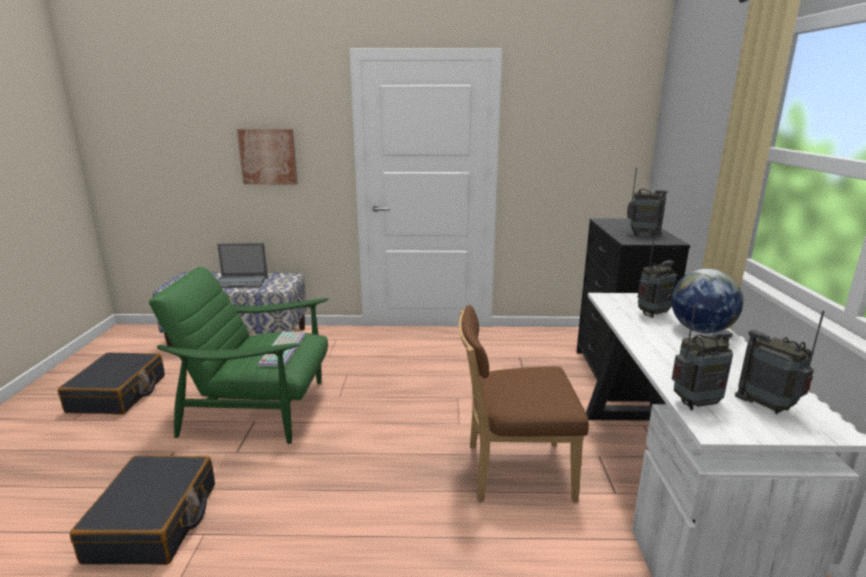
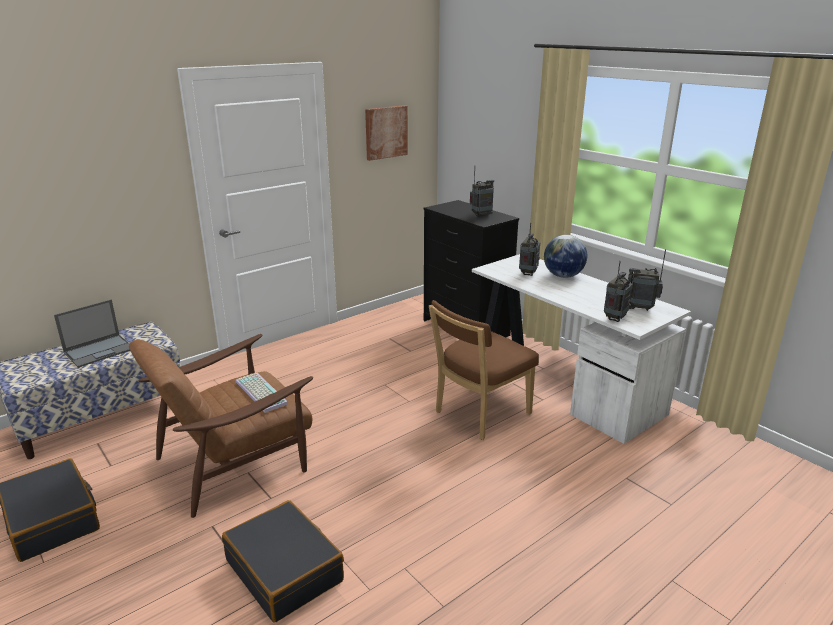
camera: 40 degrees left, 5 degrees up
green armchair [149,267,328,444] -> brown armchair [129,334,313,518]
picture [237,129,298,184] -> picture moved to [365,105,408,161]

